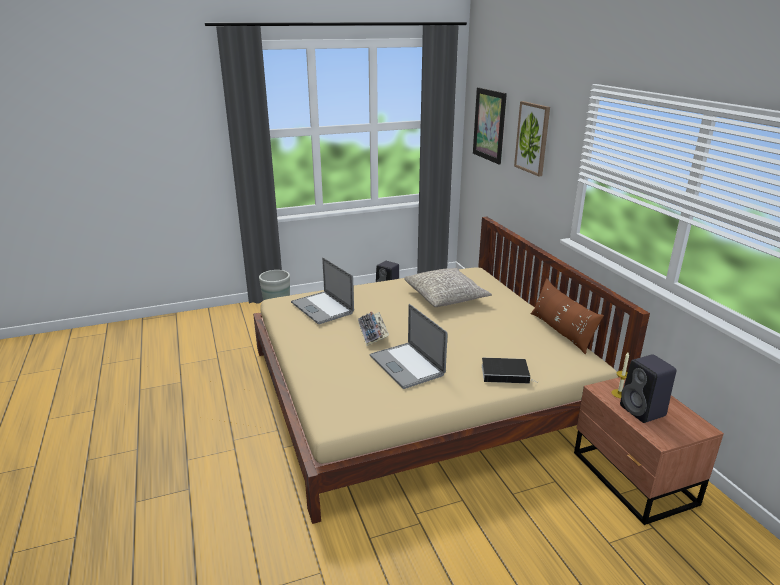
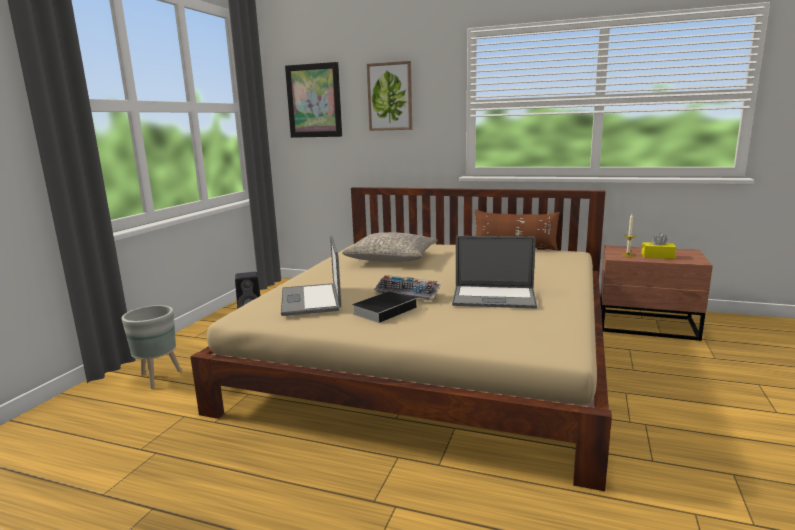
camera: 50 degrees left, 10 degrees down
laptop [291,257,354,324] -> laptop turned 75 degrees clockwise [281,235,341,316]
book [482,358,538,384] -> book moved to [352,291,417,323]
black speaker [620,354,677,423] -> yellow tissue box [641,233,676,259]

